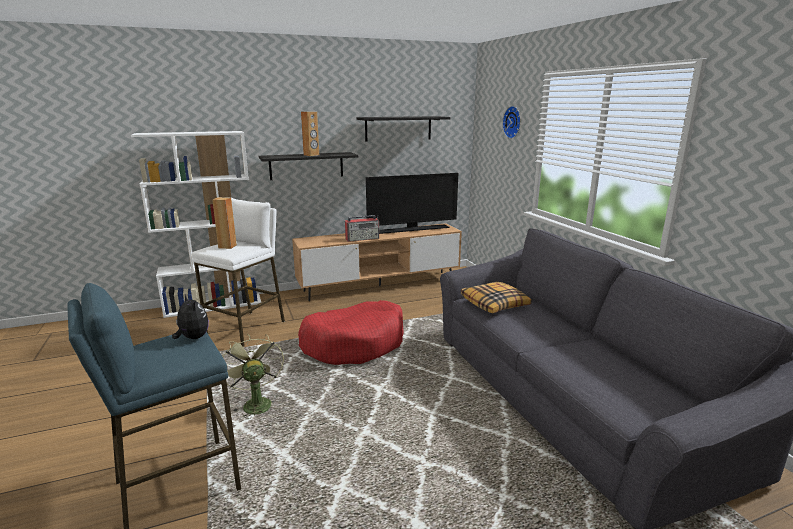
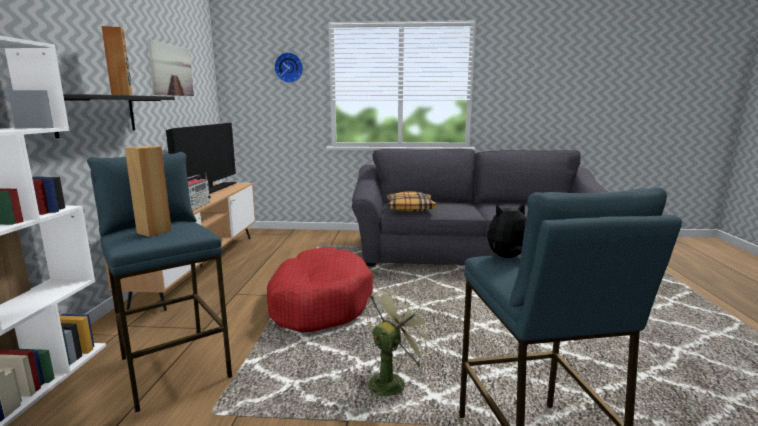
camera: 65 degrees left, 5 degrees down
white stool [192,198,285,347] -> blue stool [87,152,232,412]
green fan [223,334,284,419] -> green fan turned 135 degrees clockwise [359,288,436,396]
black shelf [356,116,450,142] -> picture [147,39,194,96]

